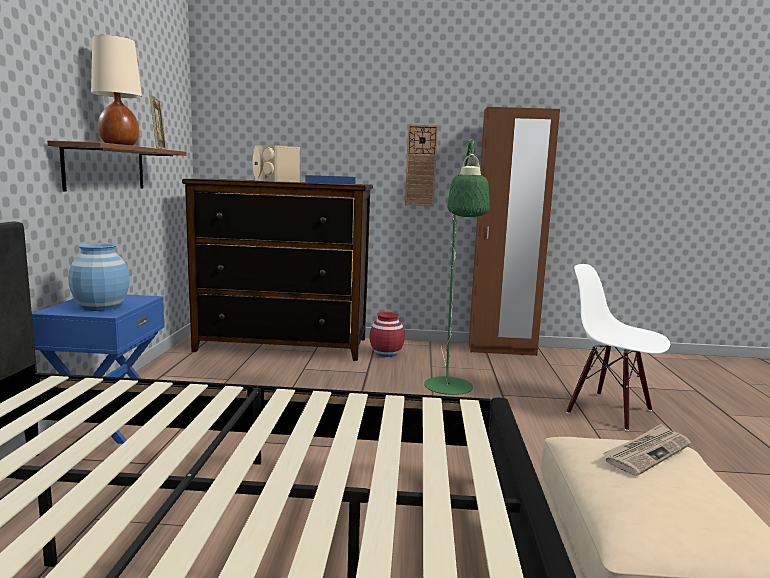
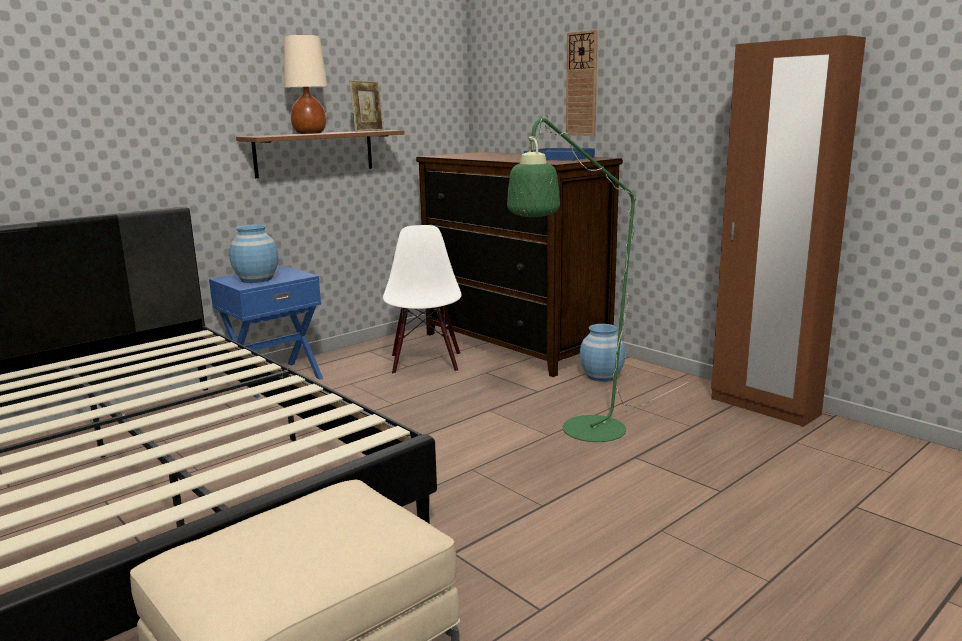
camera: 45 degrees right, 5 degrees up
beige speaker [253,145,300,182] -> none
red vase [369,312,405,357] -> blue vase [580,324,625,382]
wall clock [405,124,438,206] -> wall clock moved to [566,30,598,136]
white chair [566,264,670,431] -> white chair moved to [383,225,462,375]
newspaper [602,424,691,476] -> none

